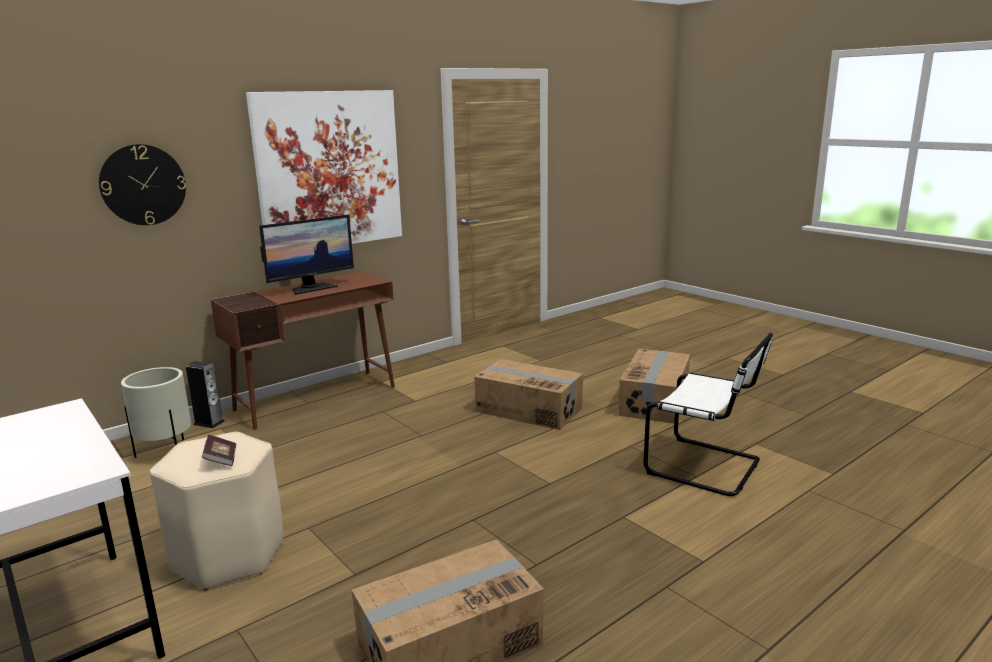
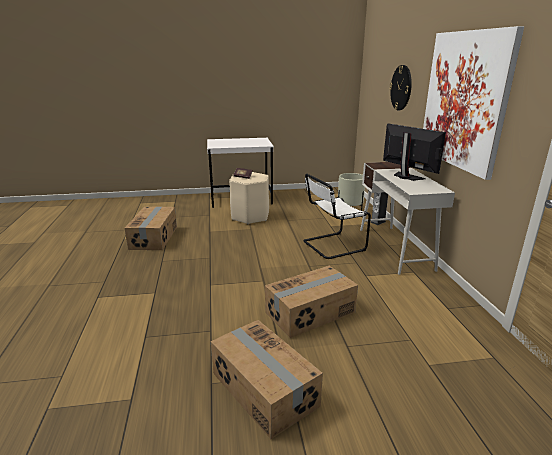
camera: 120 degrees right, 5 degrees up
brown desk [211,272,395,430] -> white desk [360,162,455,275]
monitor [259,214,354,295] -> monitor turned 150 degrees clockwise [383,123,446,181]
white chair [643,333,773,496] -> white chair moved to [303,174,371,259]

